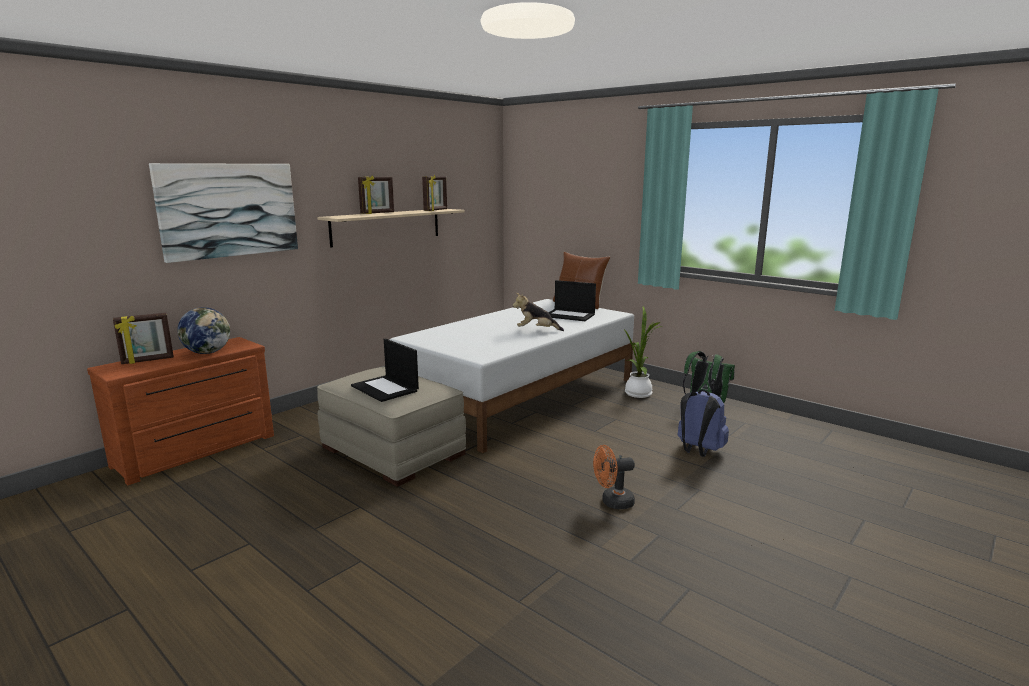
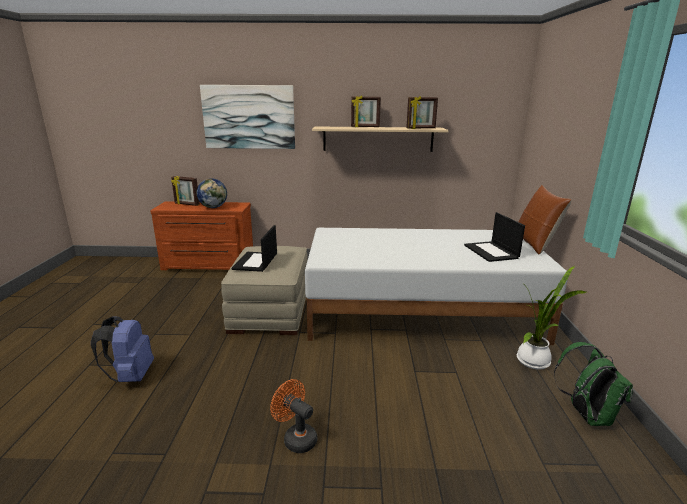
camera: 50 degrees right, 5 degrees up
plush toy [512,293,564,331] -> none
blue backpack [678,389,729,457] -> blue backpack moved to [91,316,154,382]

